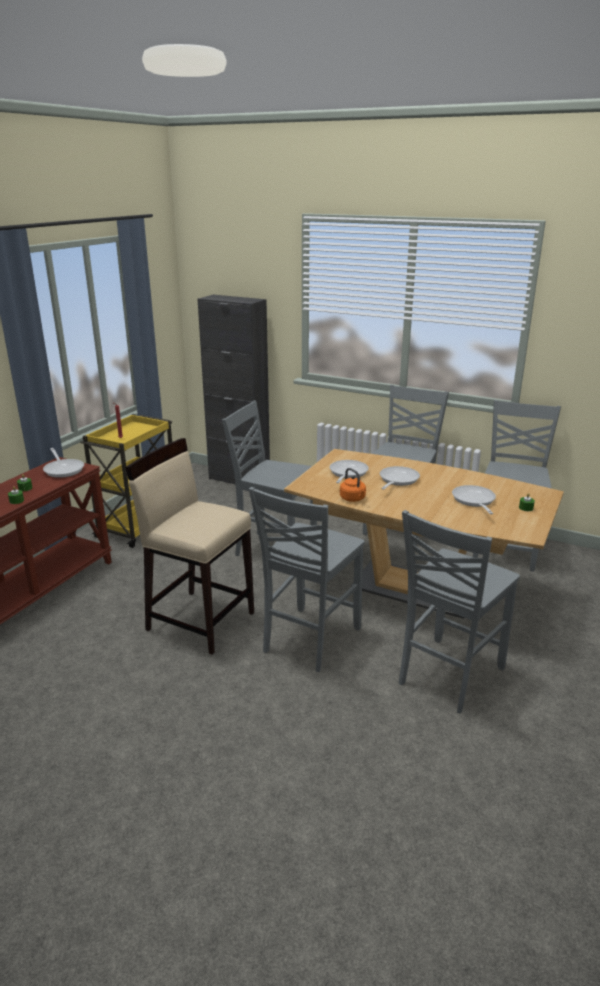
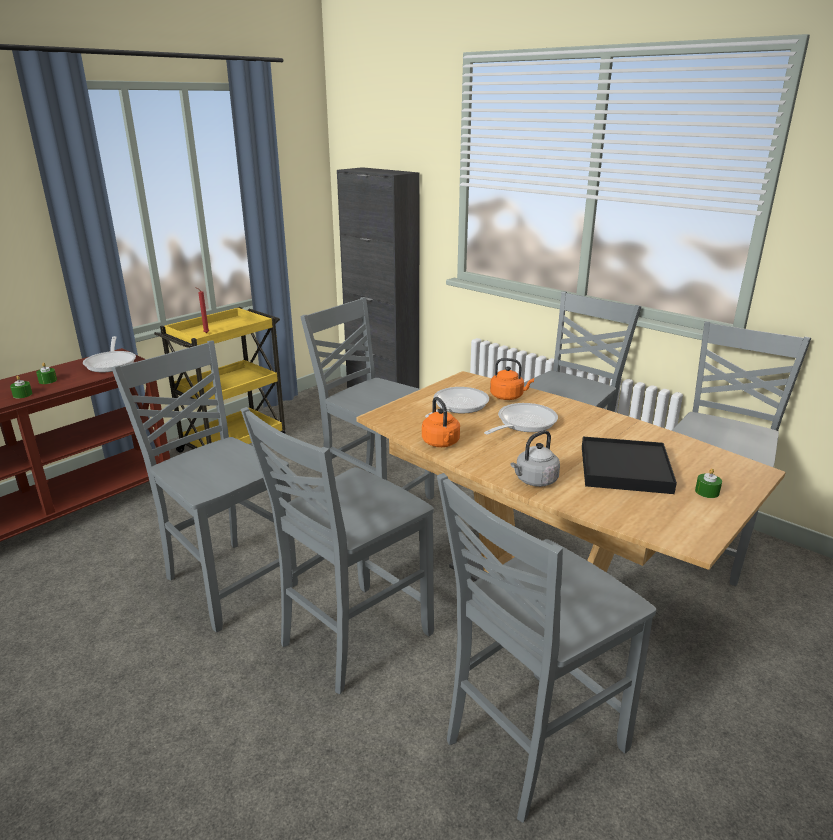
camera: 15 degrees right, 0 degrees up
beige stool [125,438,254,655] -> grey chair [111,341,298,633]
frying pan [452,485,496,514] -> black tray [582,437,677,494]
none -> orange kettle [490,358,534,400]
none -> grey kettle [510,430,560,487]

